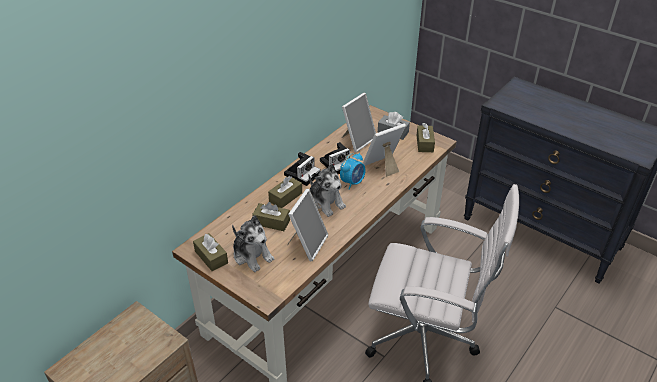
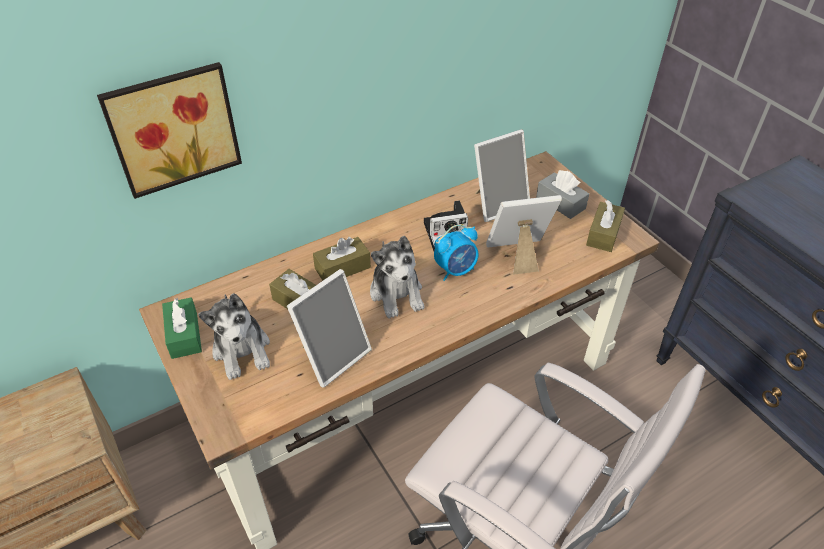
camera: 20 degrees right, 5 degrees up
brown tissue box [193,233,228,271] -> green tissue box [162,297,202,359]
camera [284,152,321,186] -> none
none -> picture [97,62,242,199]

